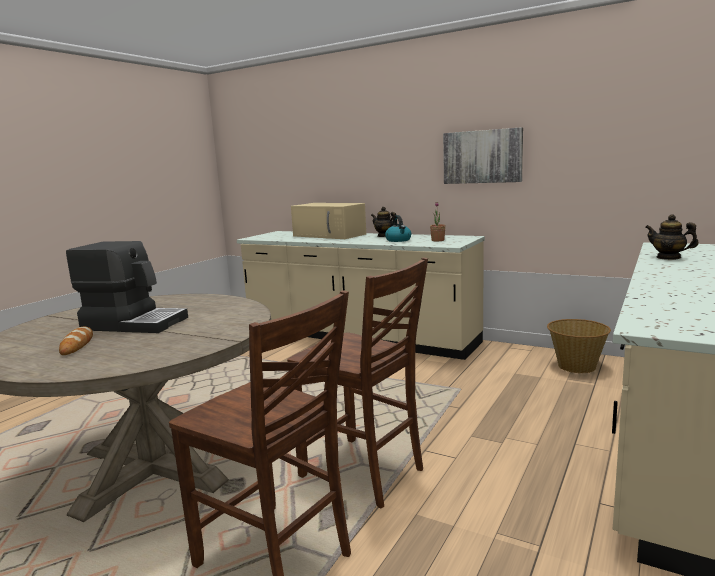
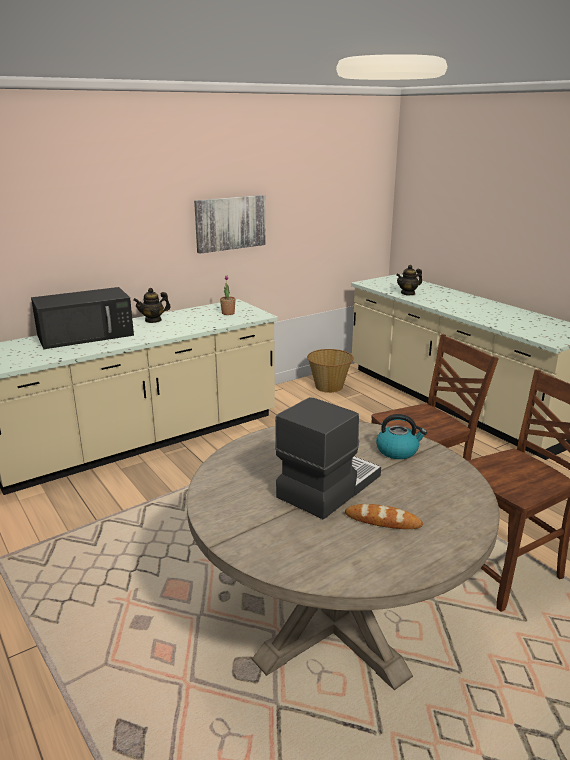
camera: 65 degrees left, 10 degrees up
beige microwave [291,203,366,239] -> black microwave [31,287,134,349]
kettle [385,215,411,242] -> kettle moved to [376,414,427,459]

